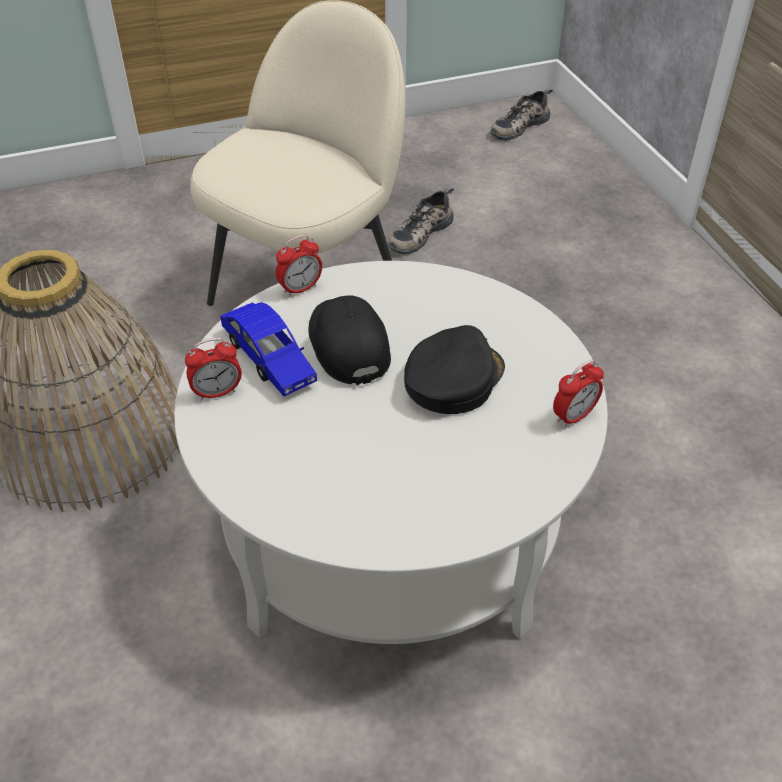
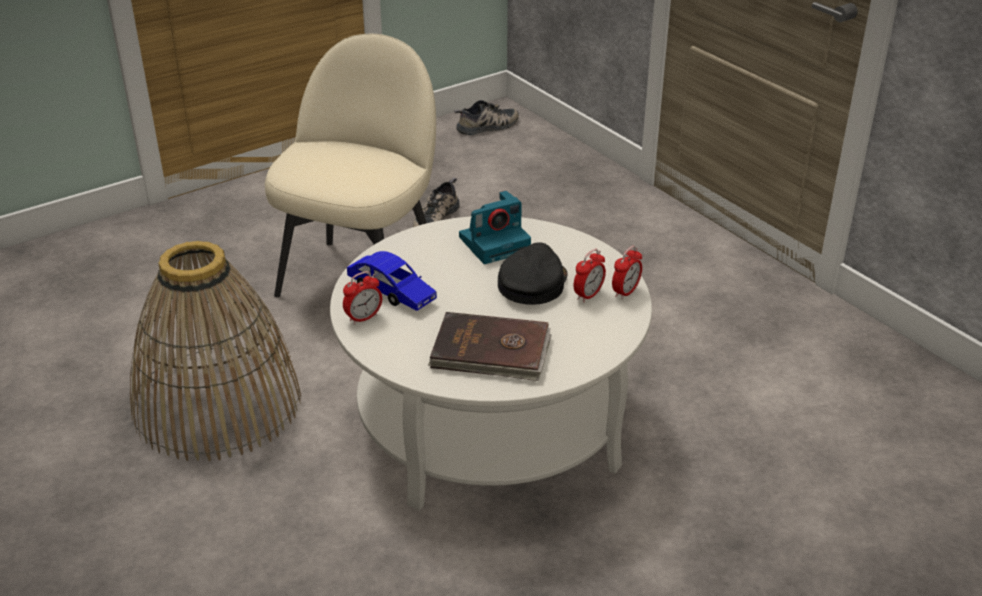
camera: 15 degrees left, 10 degrees down
alarm clock [276,235,322,297] -> alarm clock moved to [574,249,606,303]
black cap [309,296,391,386] -> none
shoe [491,88,553,140] -> shoe turned 150 degrees counterclockwise [454,100,519,135]
none -> brown book [428,312,552,381]
none -> camera [459,191,531,264]

